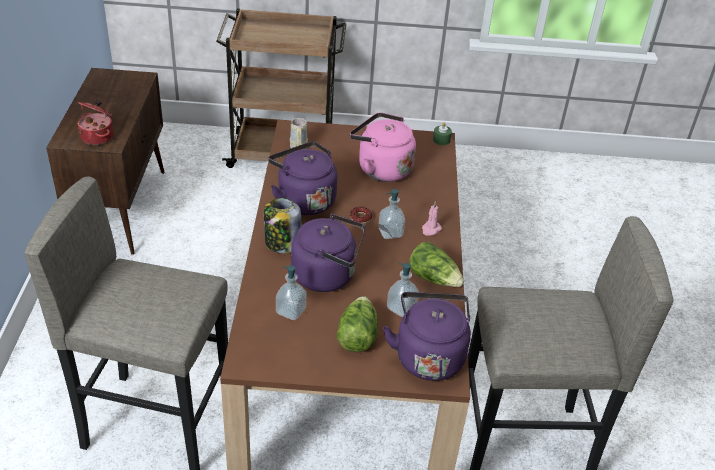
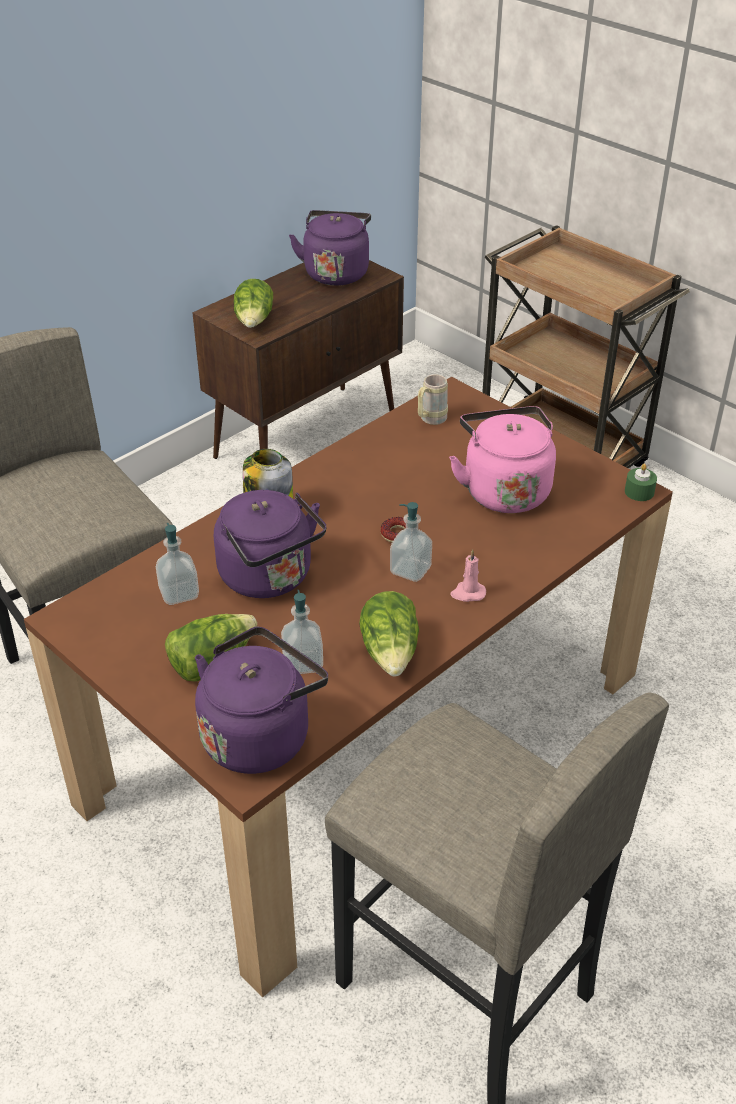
camera: 45 degrees right, 0 degrees up
cooking pot [77,100,113,145] -> lettuce [234,279,273,328]
purple kettle [268,142,337,215] -> purple kettle moved to [289,210,371,285]

